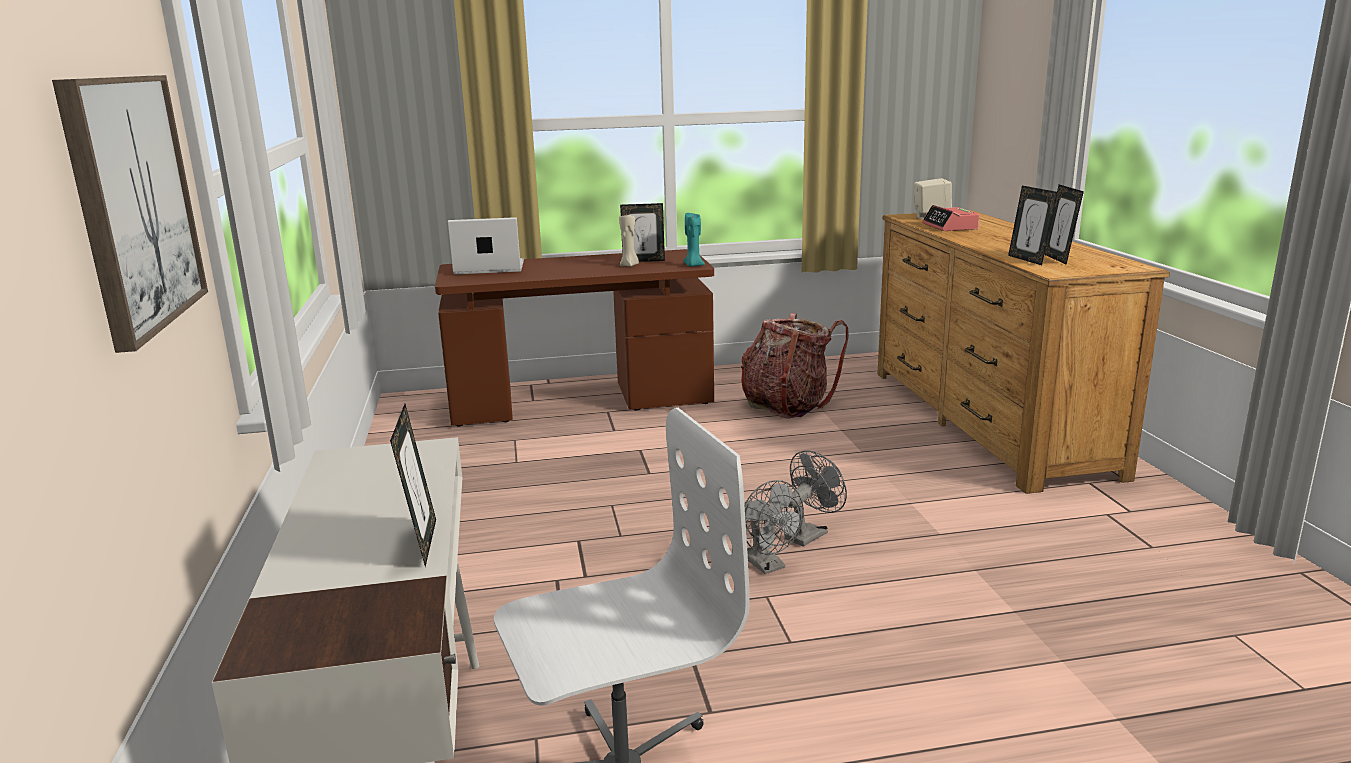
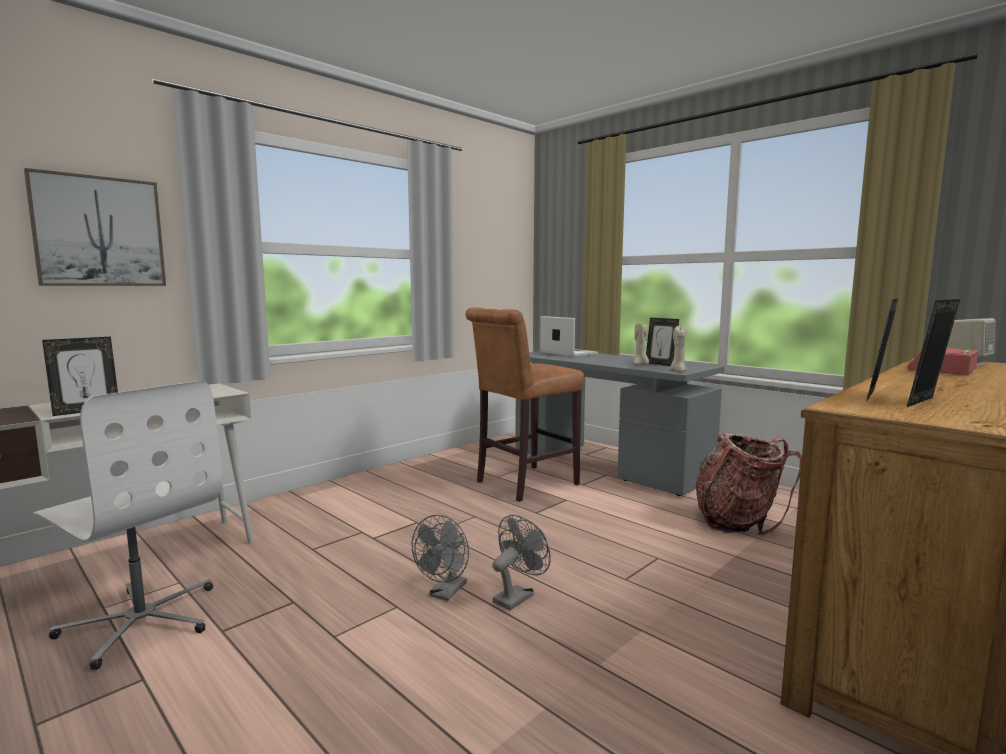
camera: 55 degrees right, 10 degrees down
brown desk [435,249,714,427] -> grey desk [515,351,725,496]
turquoise candle [683,213,705,267] -> beige candle [670,326,688,372]
grey fan [785,450,847,547] -> grey fan turned 60 degrees counterclockwise [492,515,551,610]
none -> brown stool [466,308,584,502]

